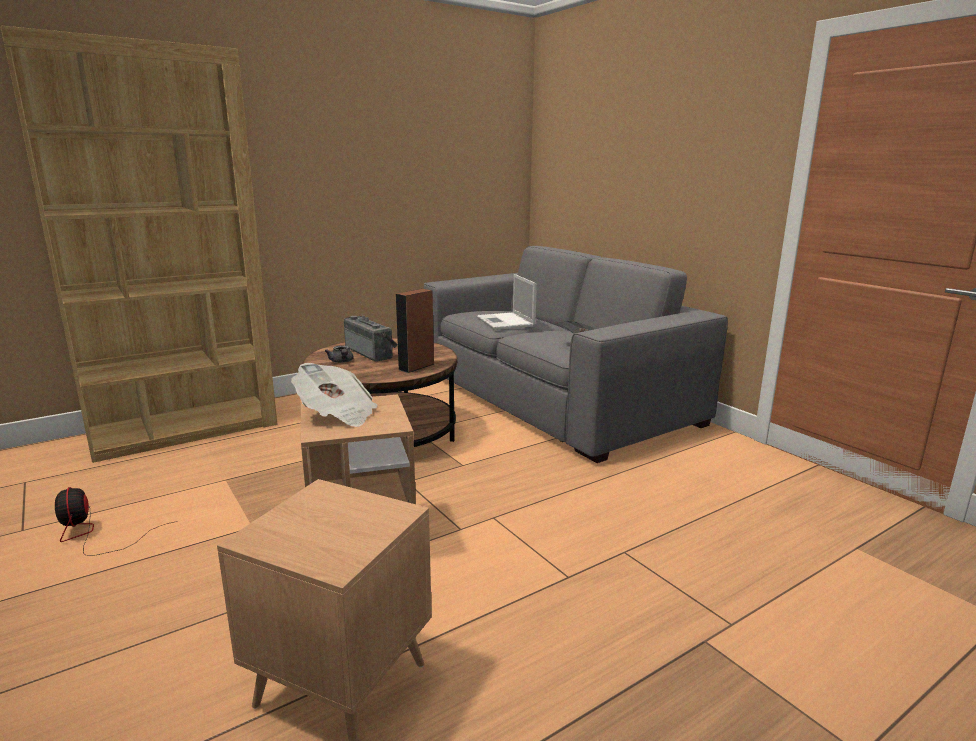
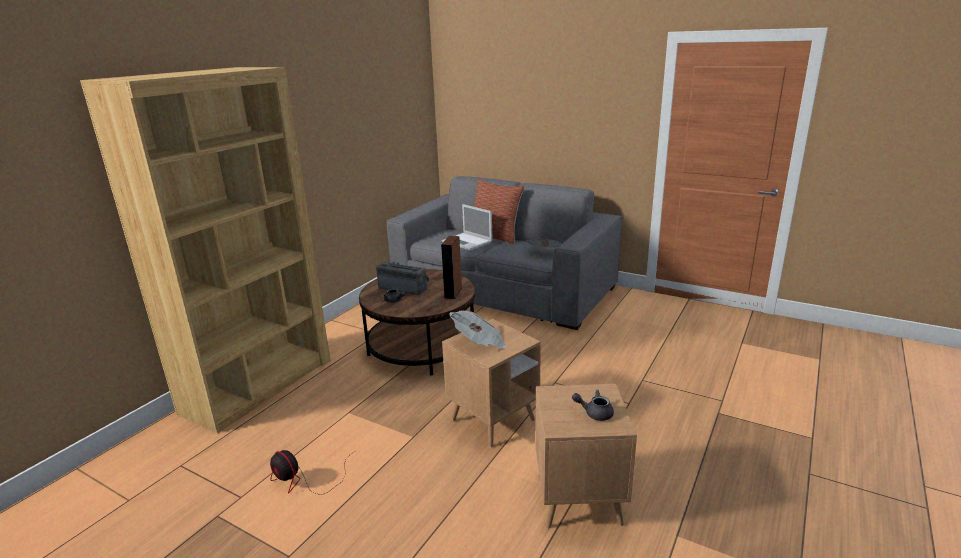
camera: 25 degrees left, 5 degrees up
none -> pillow [474,179,524,244]
none -> grey teapot [572,390,614,421]

